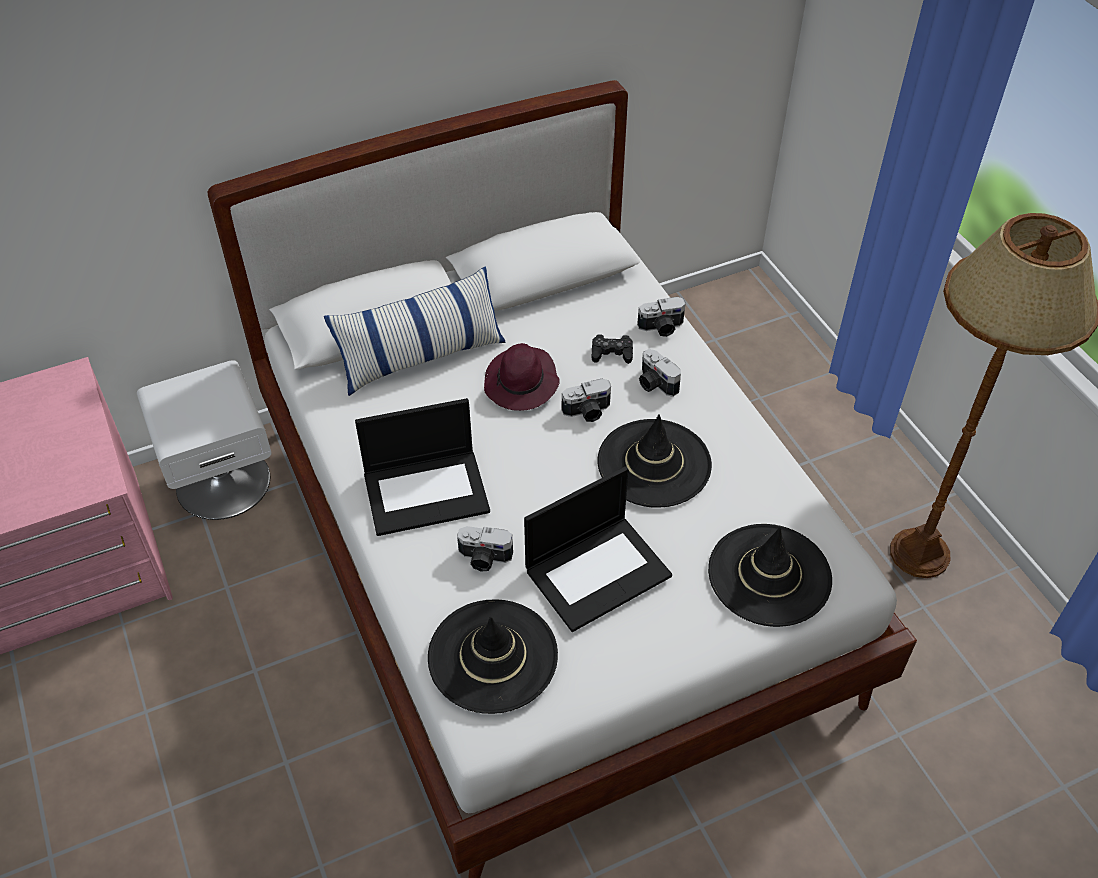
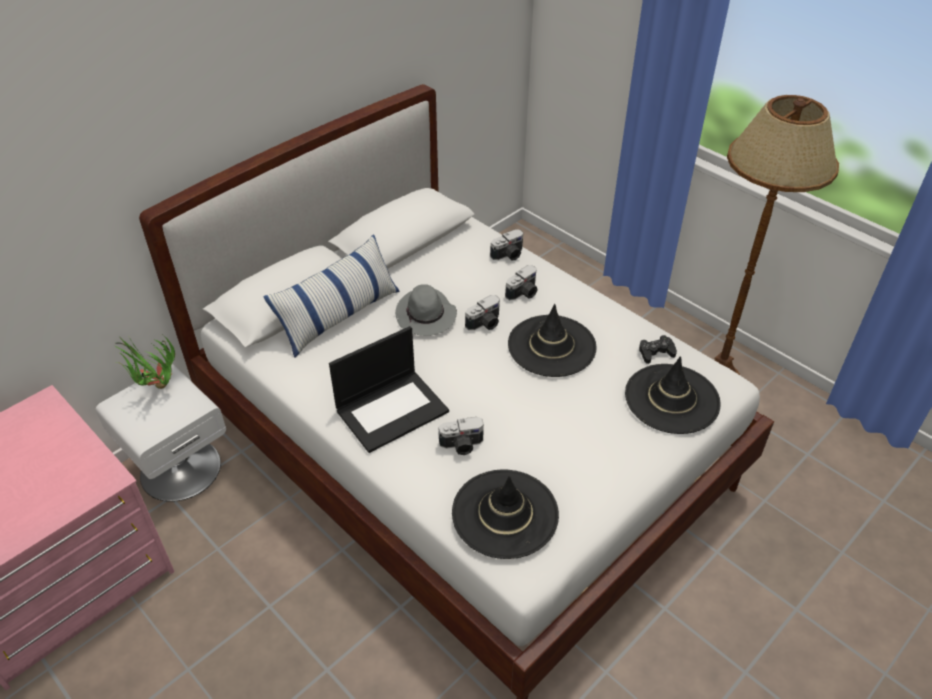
camera: 20 degrees left, 5 degrees down
purple hat [484,343,560,411] -> grey hat [395,284,457,336]
laptop [524,466,672,632] -> none
black game controller [591,335,633,364] -> black game controller moved to [639,335,677,364]
camera [639,349,681,397] -> camera turned 75 degrees counterclockwise [505,265,538,300]
none -> potted plant [115,335,175,389]

